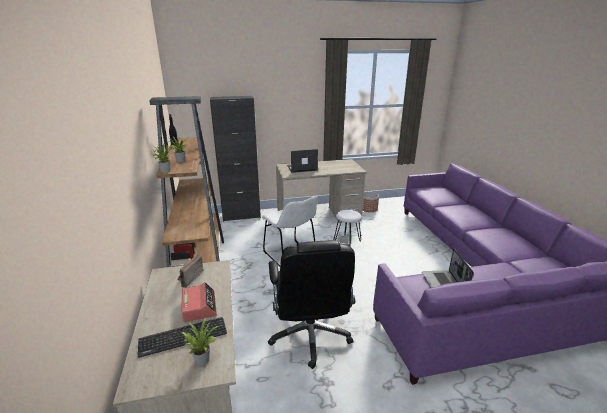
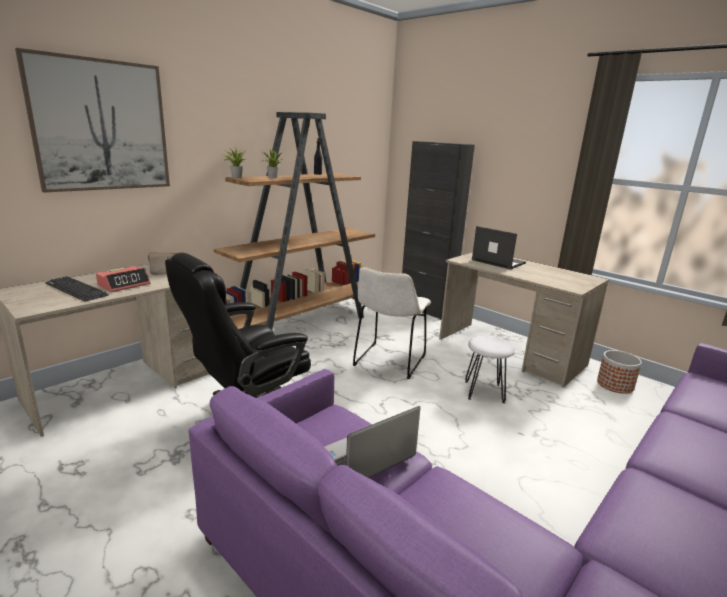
camera: 55 degrees right, 5 degrees down
potted plant [181,318,219,365] -> none
none -> picture [15,48,170,192]

